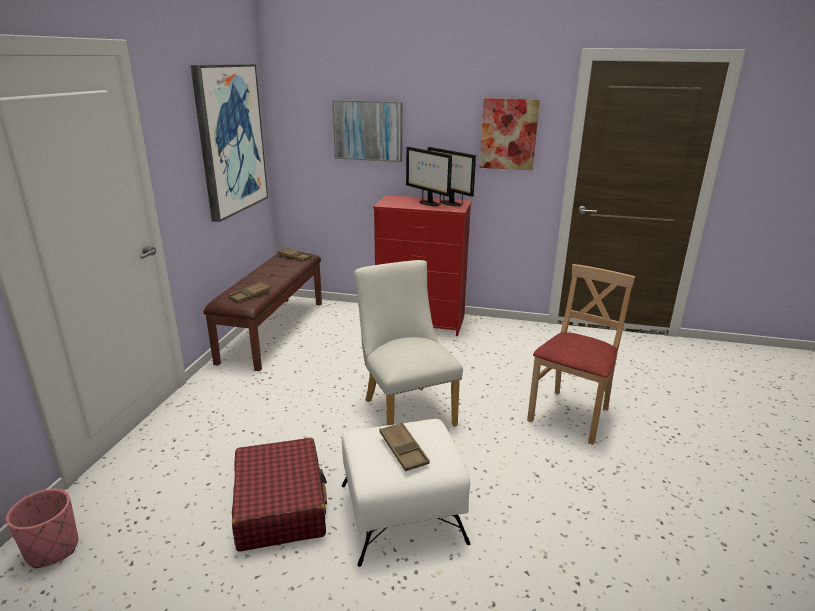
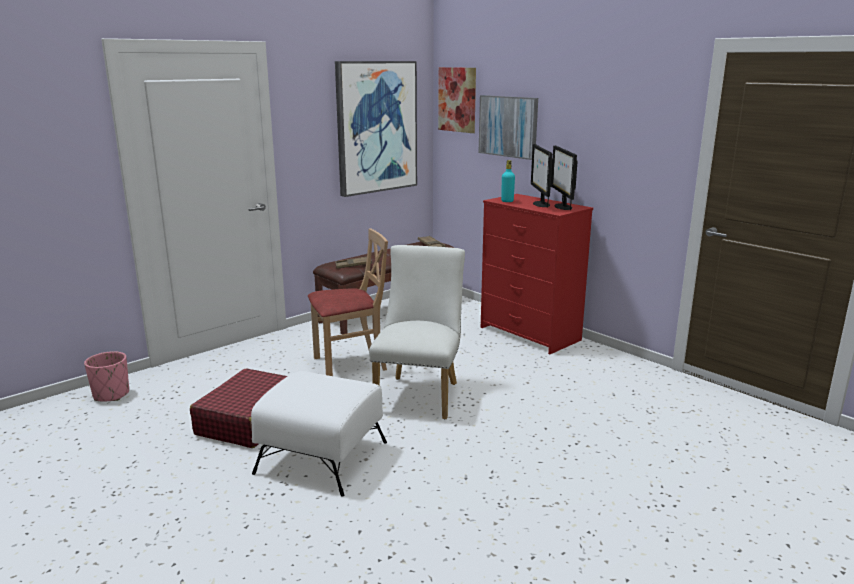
camera: 35 degrees right, 5 degrees down
brown tray [379,422,430,471] -> none
picture [479,98,540,170] -> picture moved to [438,67,476,133]
beige chair [527,264,635,445] -> beige chair moved to [308,229,388,376]
none -> turquoise bottle [501,160,515,202]

